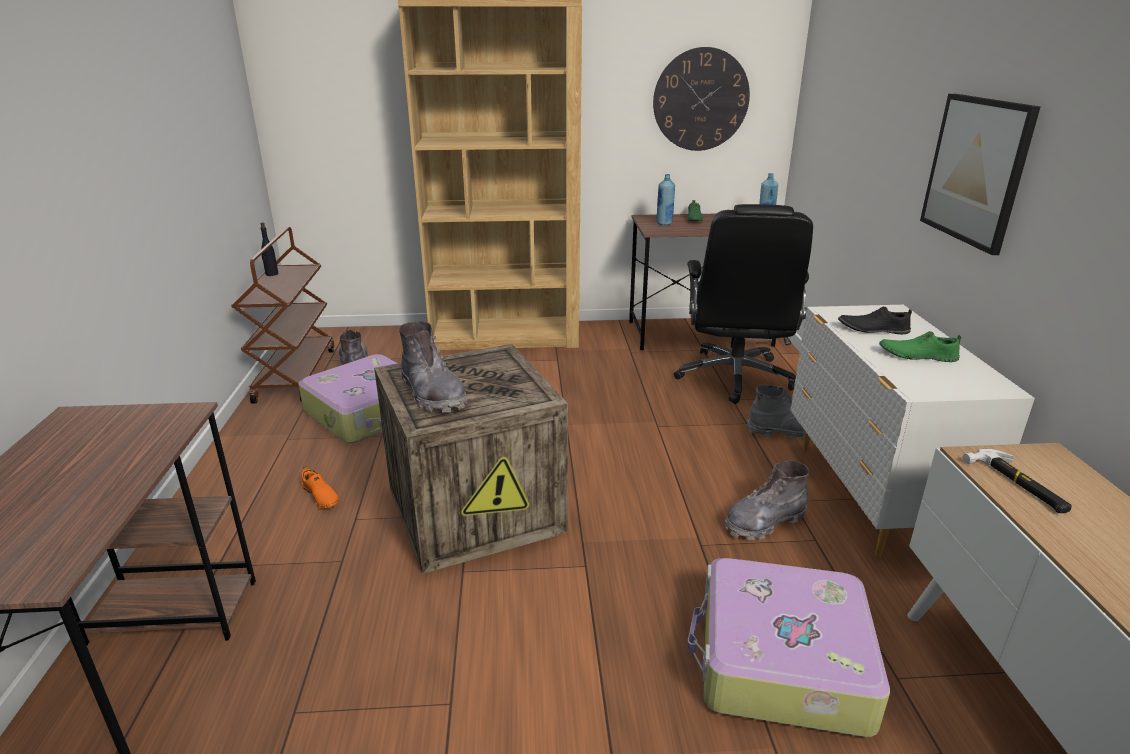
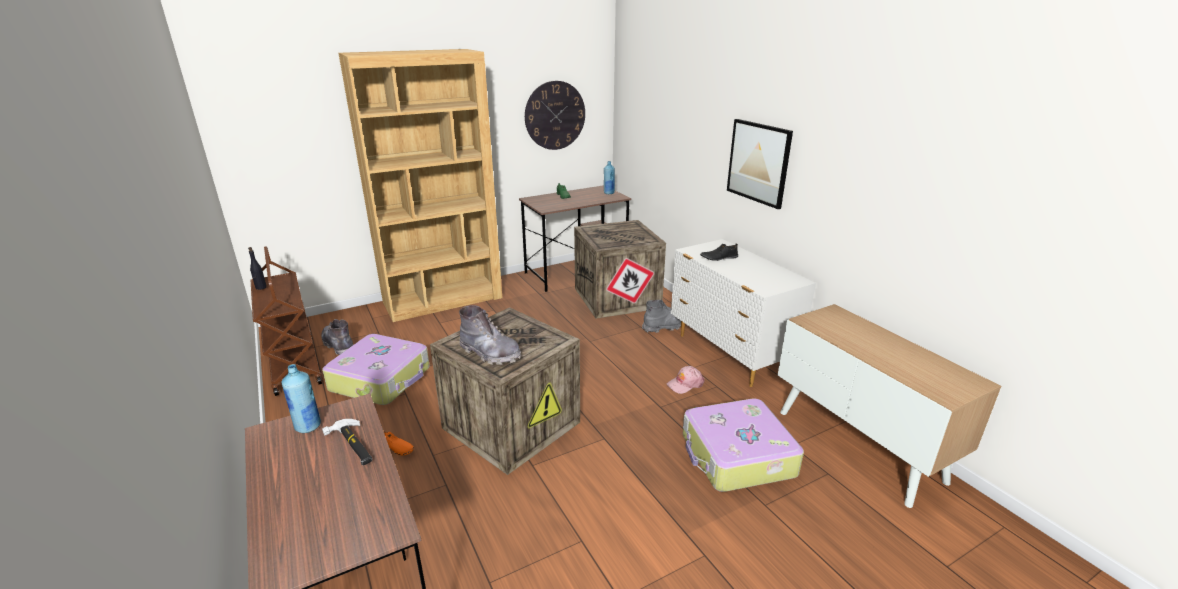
camera: 25 degrees left, 0 degrees up
blue bottle [656,174,675,225] -> blue bottle moved to [281,364,321,433]
black office chair [674,204,813,404] -> crate [574,220,666,319]
grey boot [725,460,809,540] -> pink cap [667,366,704,394]
green shoe [879,331,961,362] -> none
hammer [963,449,1072,513] -> hammer moved to [322,419,372,465]

